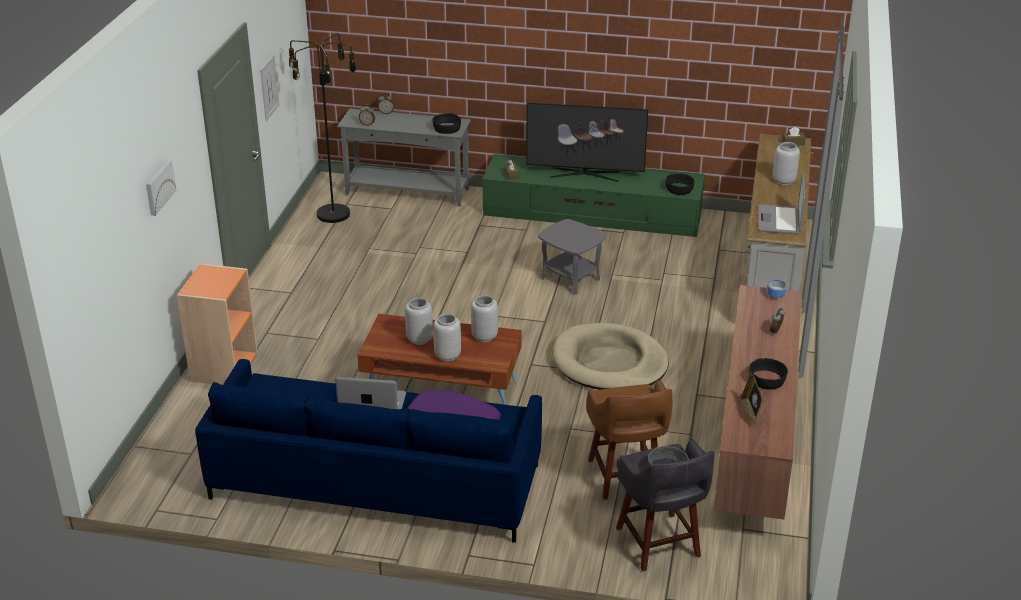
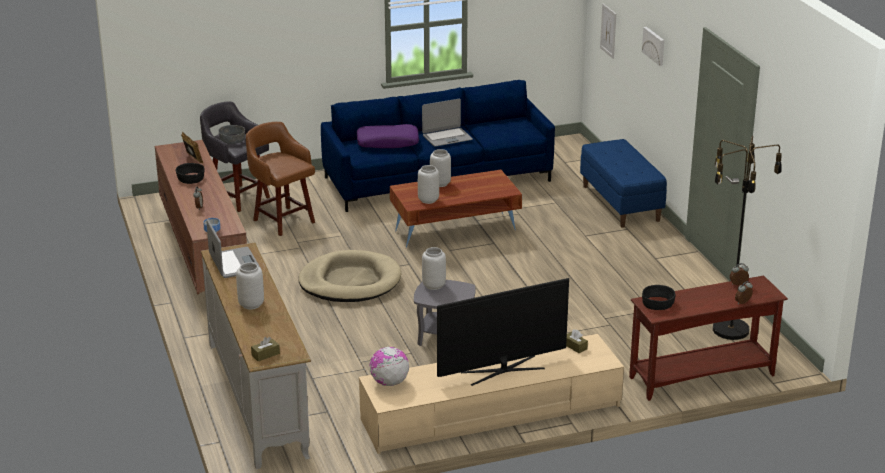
camera: 150 degrees right, 5 degrees down
orange bookcase [177,263,258,385] -> blue bench [580,139,667,227]
picture [260,55,279,121] -> picture moved to [600,4,616,59]
grey console table [337,108,471,207] -> brown console table [629,276,788,401]
grey vase [405,298,433,345] -> grey vase moved to [422,247,446,290]
green tv stand [482,154,705,237] -> beige tv stand [359,334,624,454]
black bowl [666,173,695,195] -> globe [370,347,409,386]

